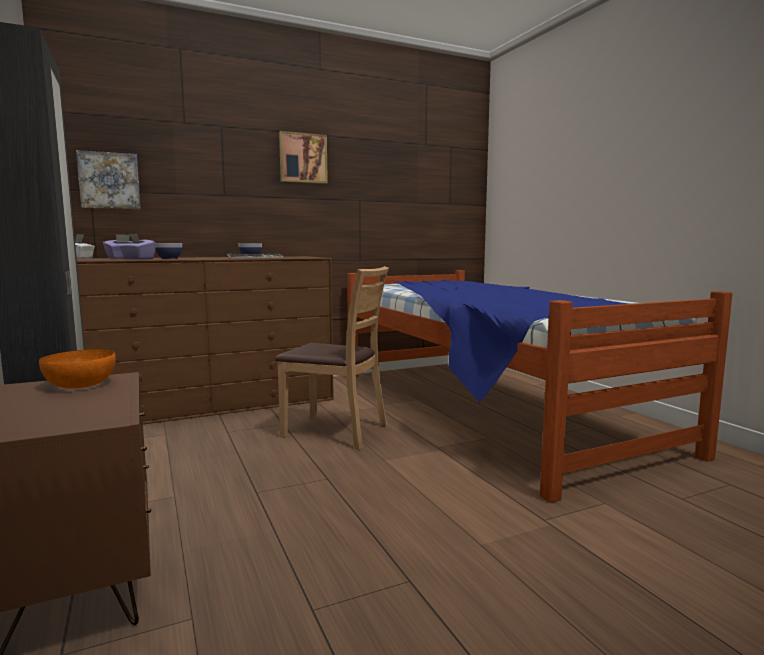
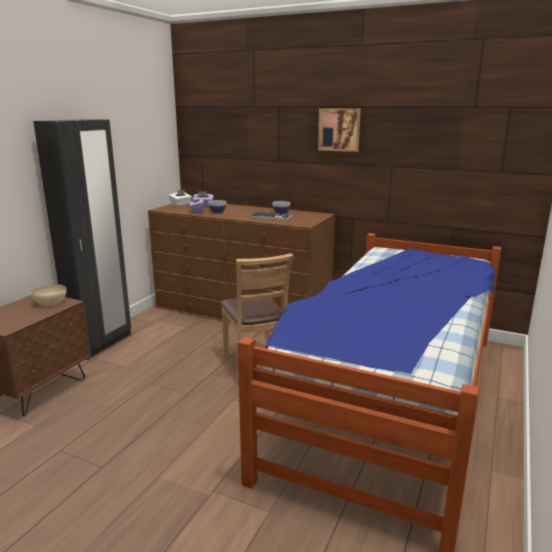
camera: 50 degrees right, 10 degrees up
orange bowl [39,349,116,388] -> beige bowl [32,284,67,306]
picture [76,150,141,209] -> none

